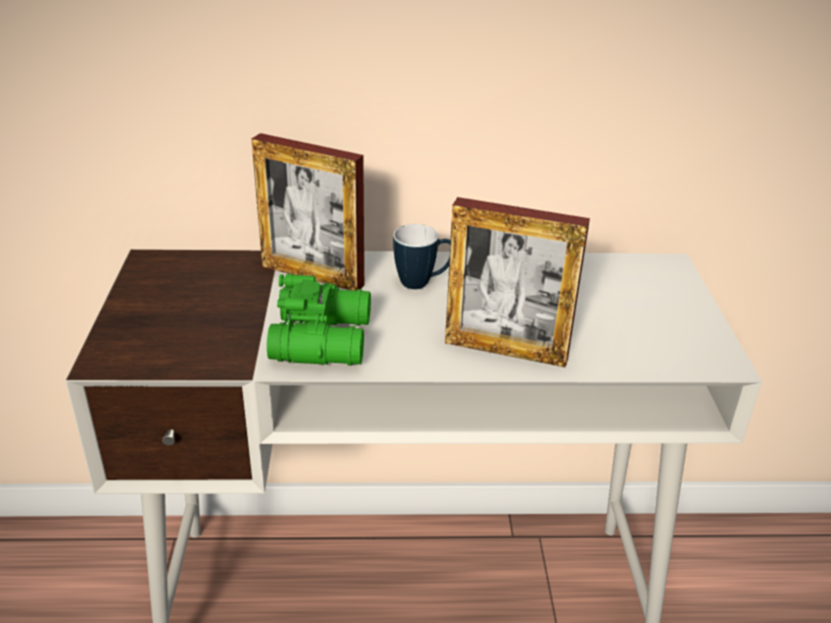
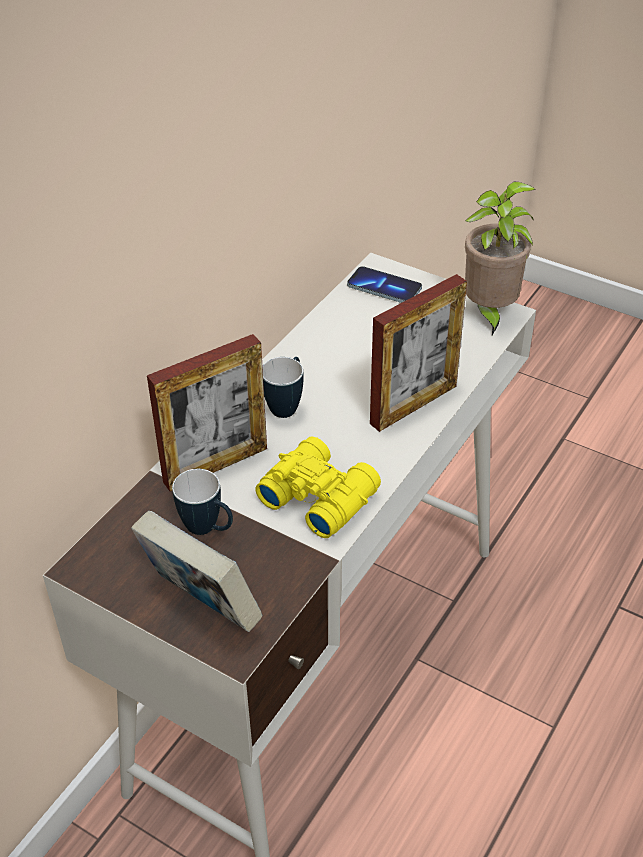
camera: 55 degrees left, 10 degrees up
green binoculars [267,274,371,366] -> yellow binoculars [255,436,381,538]
none -> book [131,511,263,632]
none -> mug [172,469,233,535]
none -> phone [347,266,422,303]
none -> potted plant [465,182,535,335]

